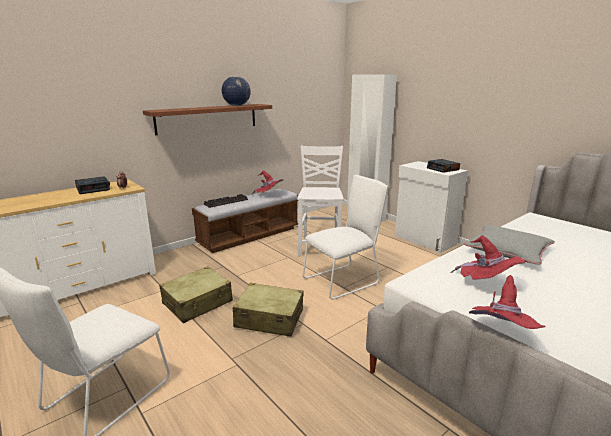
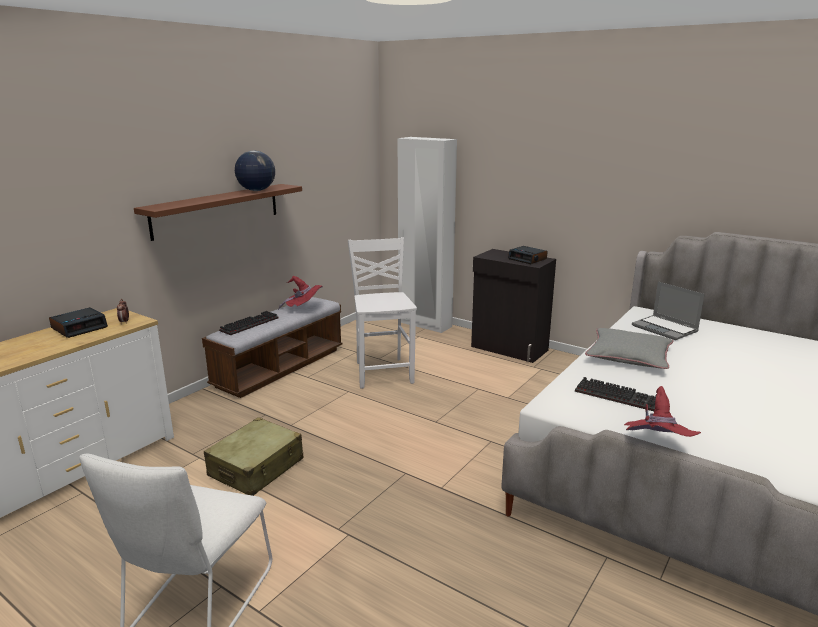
camera: 15 degrees left, 0 degrees up
beige suitcase [233,283,304,337] -> none
white chair [303,175,388,300] -> none
white cabinet [395,161,468,253] -> black cabinet [471,249,556,363]
red hat [450,235,525,280] -> keyboard [575,377,657,411]
none -> laptop [632,282,705,340]

